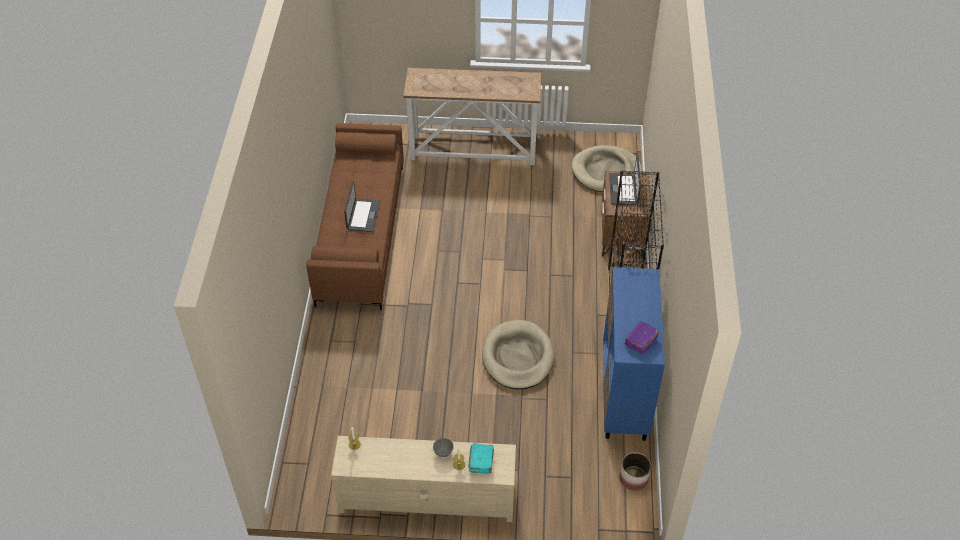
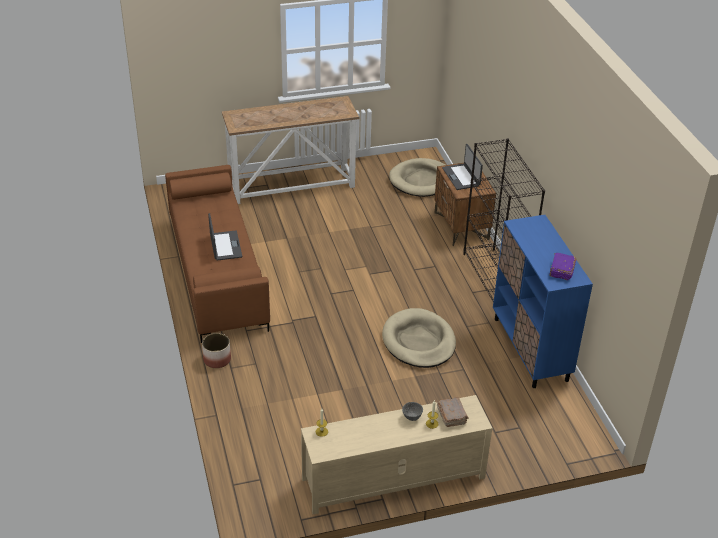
camera: 20 degrees left, 10 degrees down
turquoise book [468,443,494,474] -> brown book [437,397,468,427]
planter [619,452,651,491] -> planter moved to [202,333,231,368]

